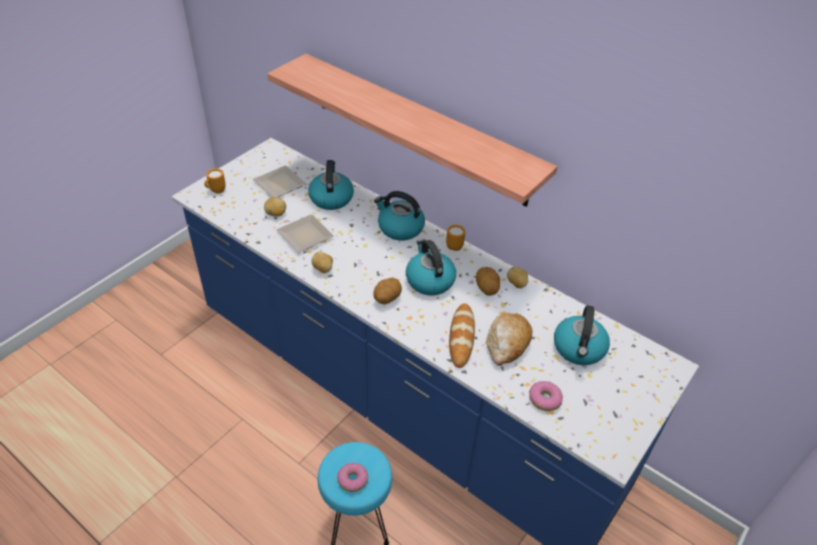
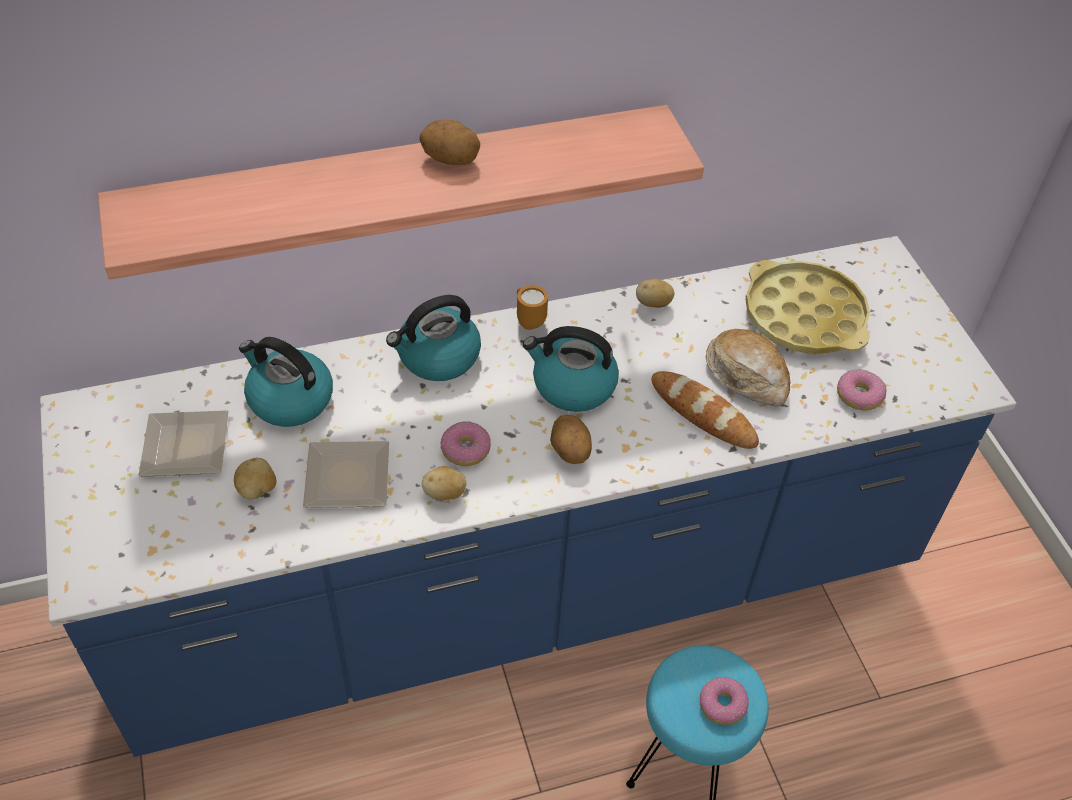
camera: 55 degrees left, 5 degrees up
orange mug [204,169,226,194] -> none
potato [476,267,500,296] -> potato moved to [419,120,480,165]
kettle [554,305,610,365] -> yellow tray [745,260,870,354]
none -> donut [441,421,491,466]

